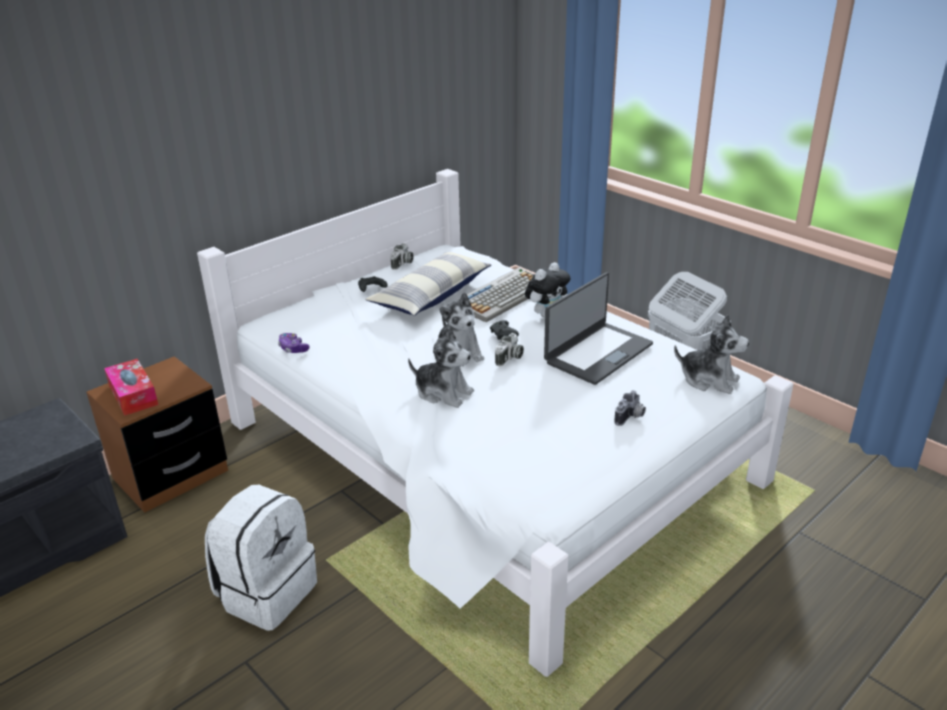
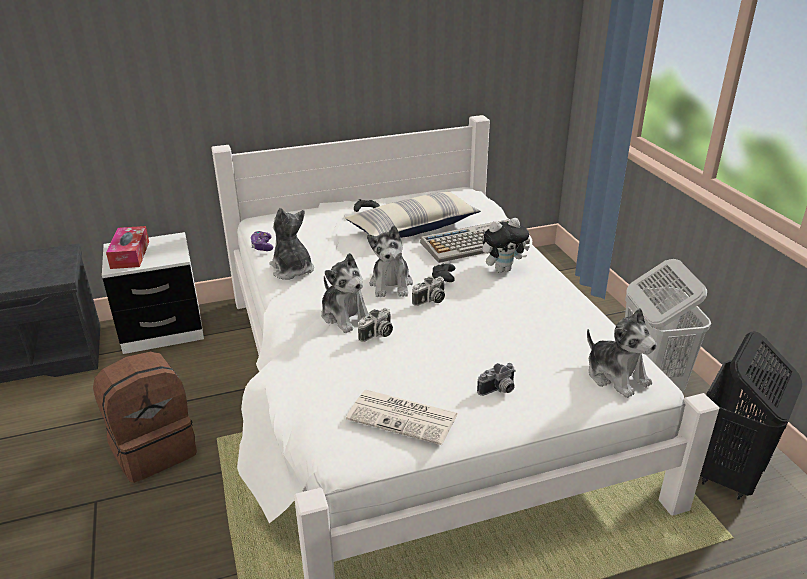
camera: 25 degrees right, 0 degrees up
brown nightstand [86,356,228,513] -> white nightstand [102,232,204,354]
white backpack [205,485,317,631] -> brown backpack [93,352,197,483]
camera [390,243,414,270] -> camera moved to [358,308,393,342]
laptop [544,272,653,385] -> none
none -> plush toy [269,208,314,280]
none -> newspaper [346,390,458,445]
none -> black laundry basket [700,331,802,500]

